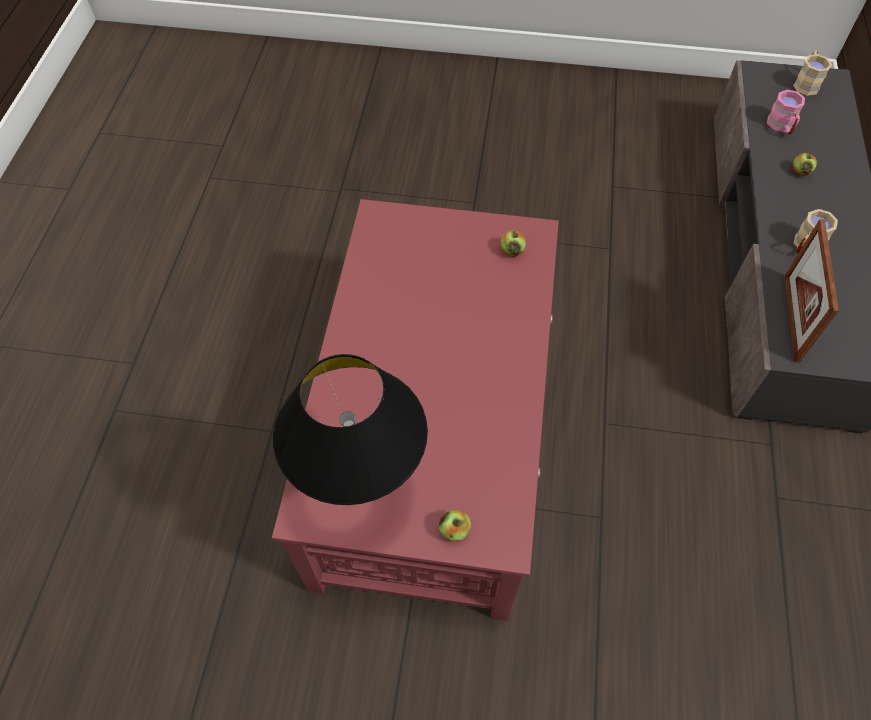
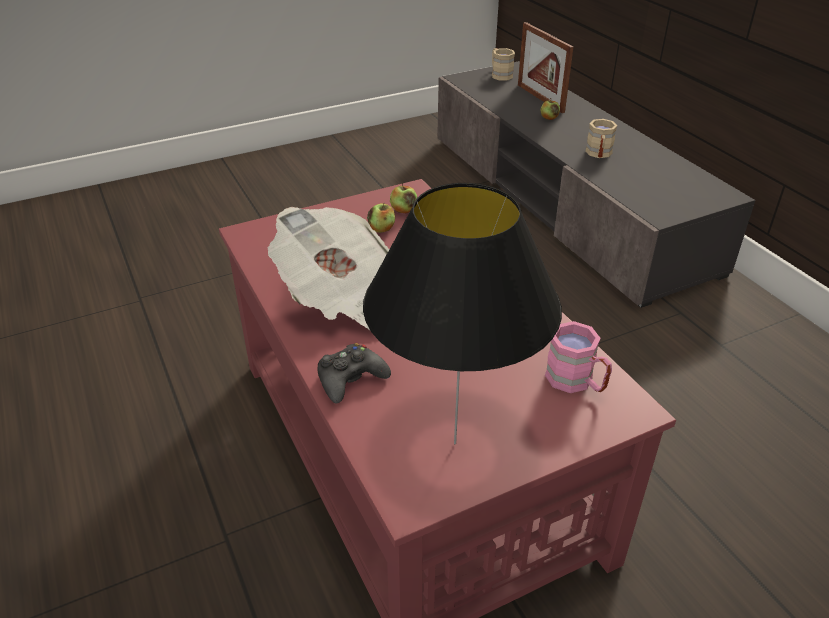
camera: 35 degrees left, 20 degrees down
apple [439,510,471,542] -> apple moved to [367,203,395,233]
pink mug [767,90,805,134] -> pink mug moved to [545,321,612,393]
picture frame [785,219,839,363] -> picture frame moved to [518,22,573,113]
none -> newspaper [268,207,389,330]
none -> black game controller [317,343,391,403]

